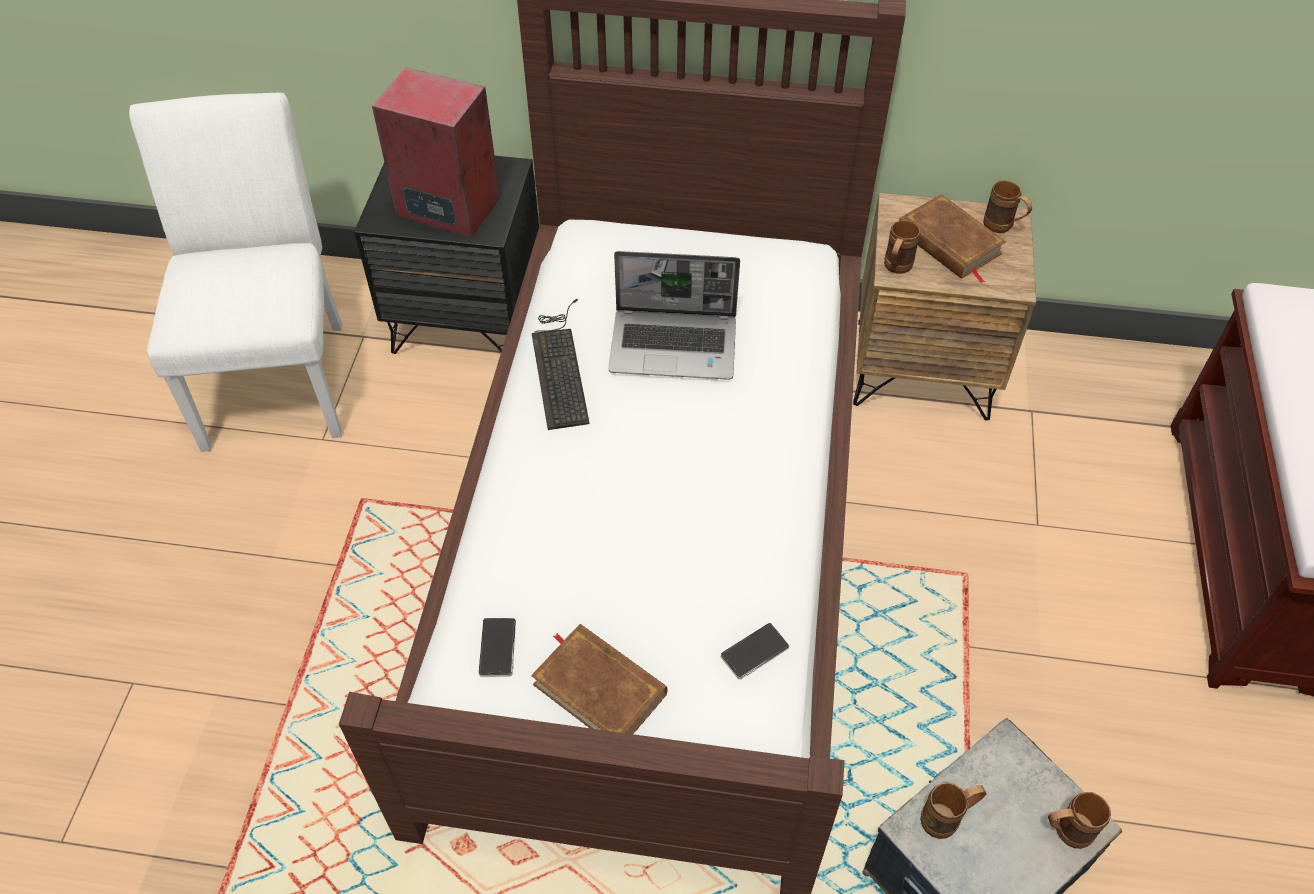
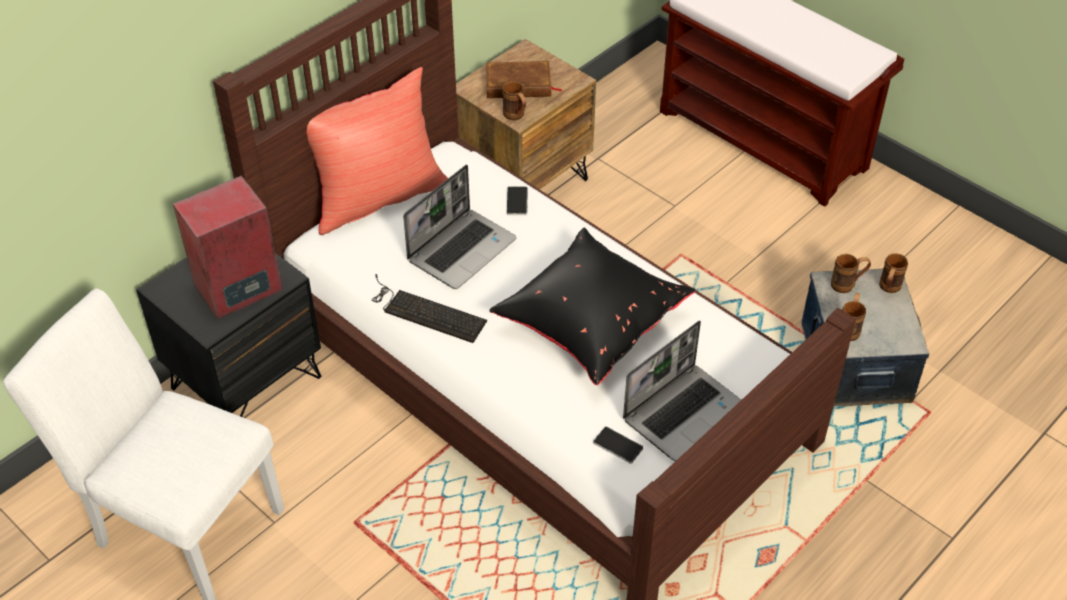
camera: 55 degrees left, 5 degrees down
brown book [531,624,668,734] -> laptop [623,320,741,461]
phone [721,623,789,680] -> phone moved to [507,186,528,215]
brown mug [983,180,1032,233] -> brown mug moved to [831,254,871,293]
none -> red pillow [307,67,448,235]
none -> black pillow [490,228,696,385]

